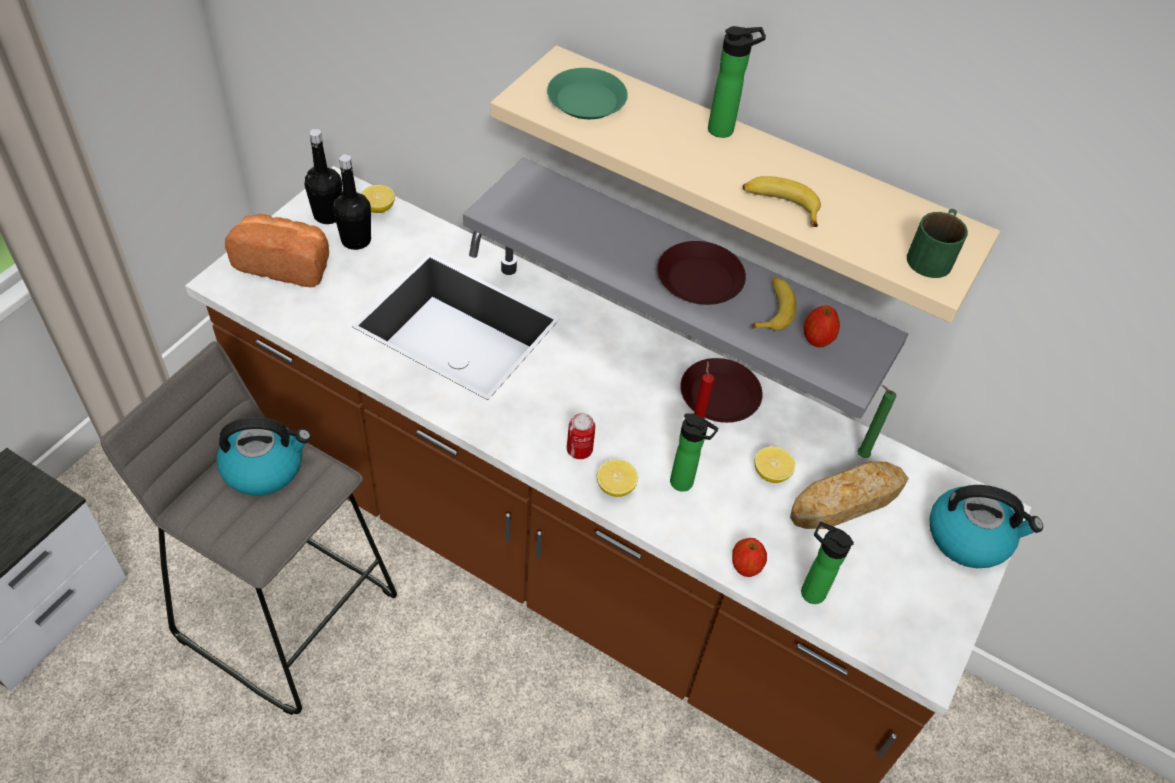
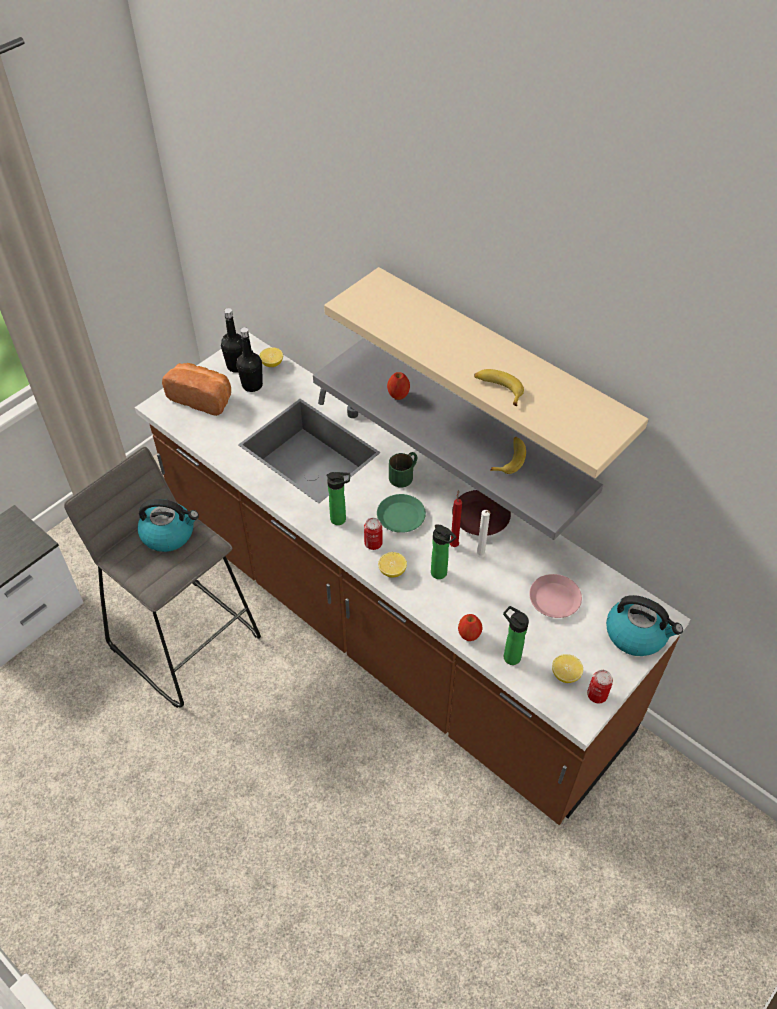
camera: 15 degrees right, 0 degrees up
green plate [547,68,628,119] -> green plate moved to [377,494,426,533]
brown plate [657,241,746,305] -> none
bottle [708,26,766,138] -> bottle moved to [327,472,350,525]
lemon [754,446,795,483] -> lemon moved to [552,654,583,683]
bread [790,461,909,529] -> pink plate [529,574,582,618]
apple [804,305,840,347] -> apple moved to [387,372,410,400]
green candle [857,385,896,458] -> none
green mug [907,209,968,278] -> green mug moved to [389,452,417,488]
none -> white candle [476,510,491,558]
none -> can [587,670,613,703]

